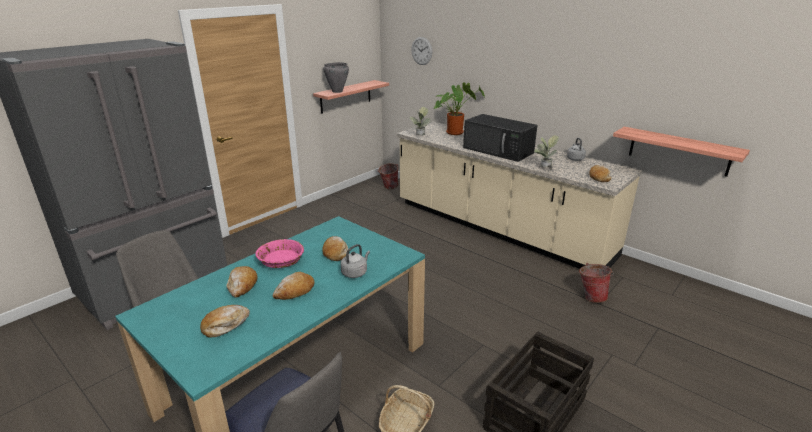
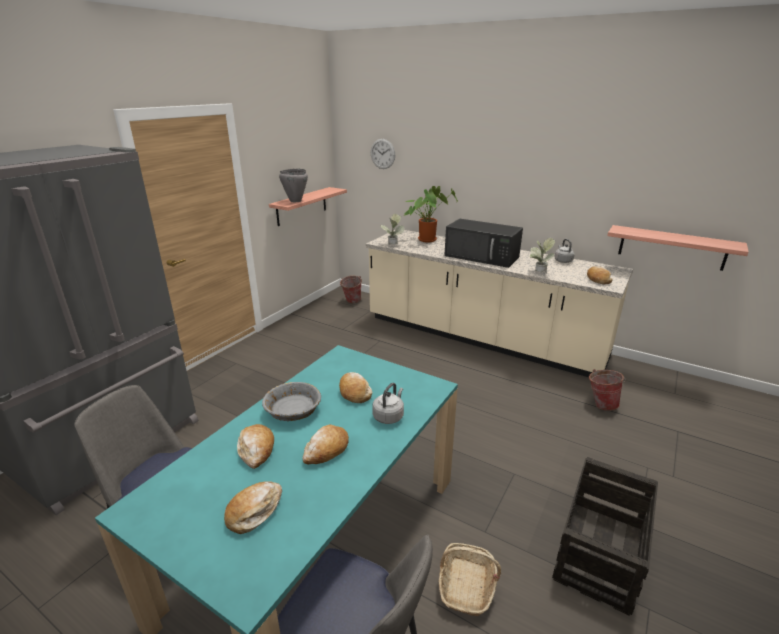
camera: 10 degrees left, 0 degrees up
pink bowl [255,239,304,268] -> grey bowl [262,382,321,421]

